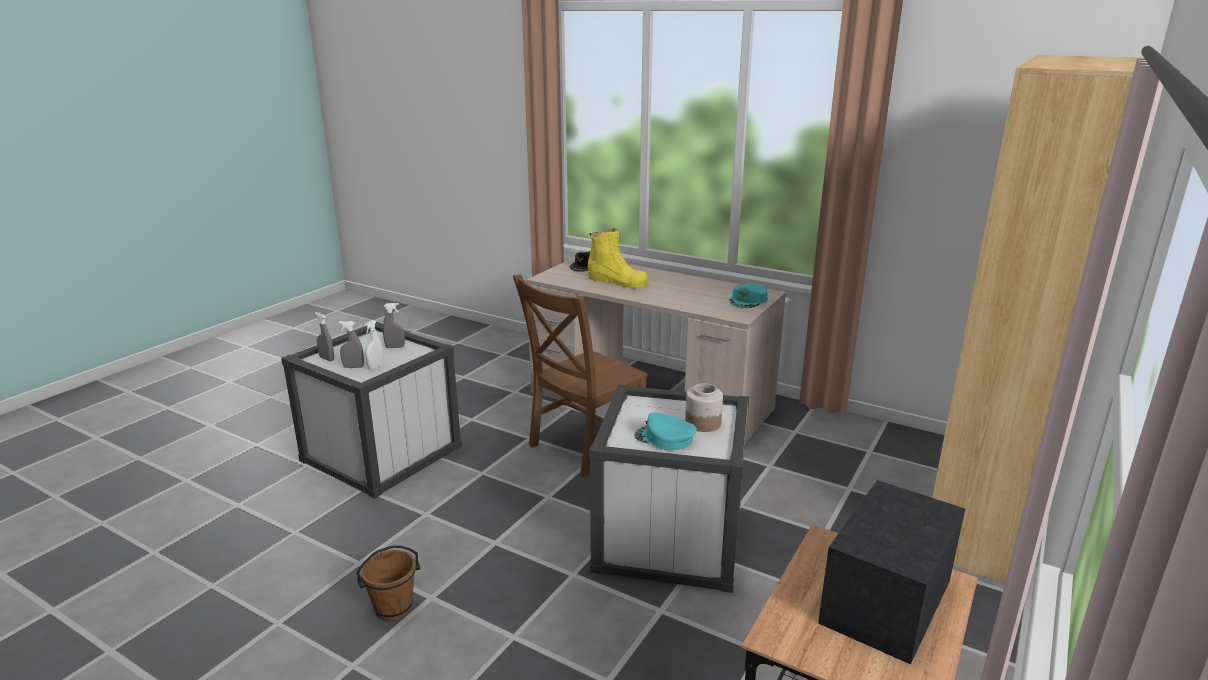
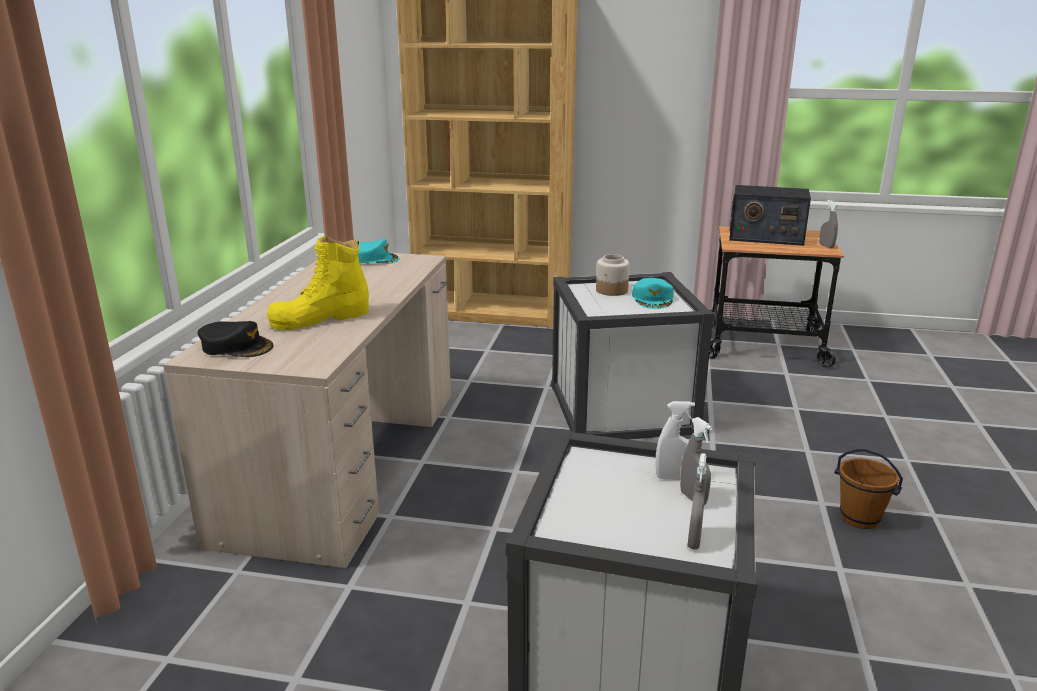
camera: 110 degrees left, 0 degrees up
grey spray bottle [383,303,405,348] -> grey spray bottle moved to [819,200,839,248]
brown chair [513,274,648,477] -> none
yellow boot [588,228,648,289] -> yellow boot turned 135 degrees counterclockwise [267,236,369,330]

